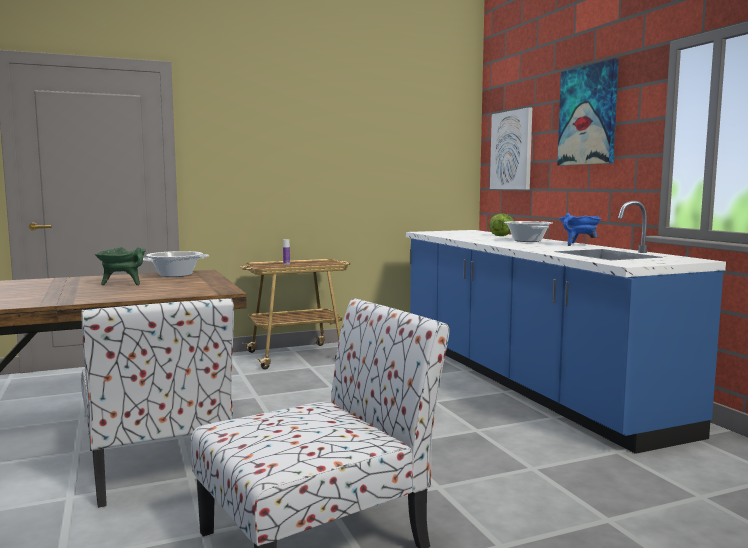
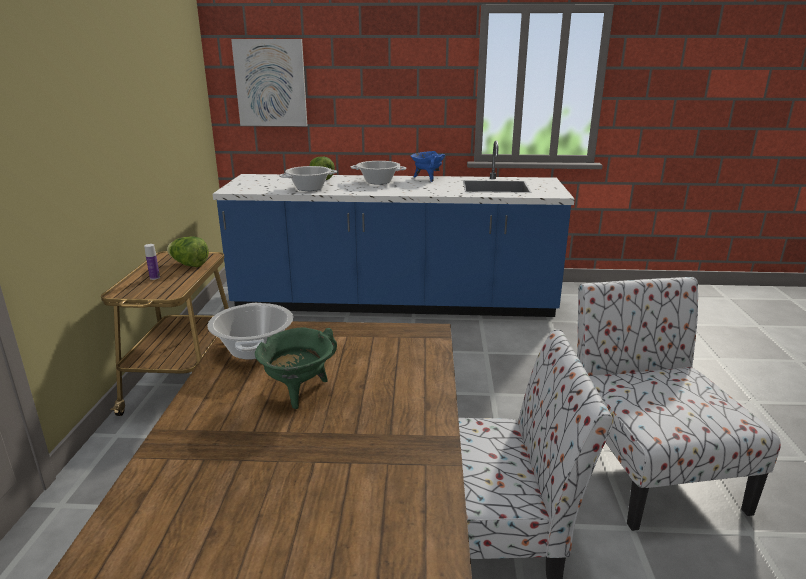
camera: 65 degrees left, 15 degrees up
picture [557,58,619,166] -> none
none -> lettuce [167,236,209,267]
none -> cooking pot [279,166,337,191]

